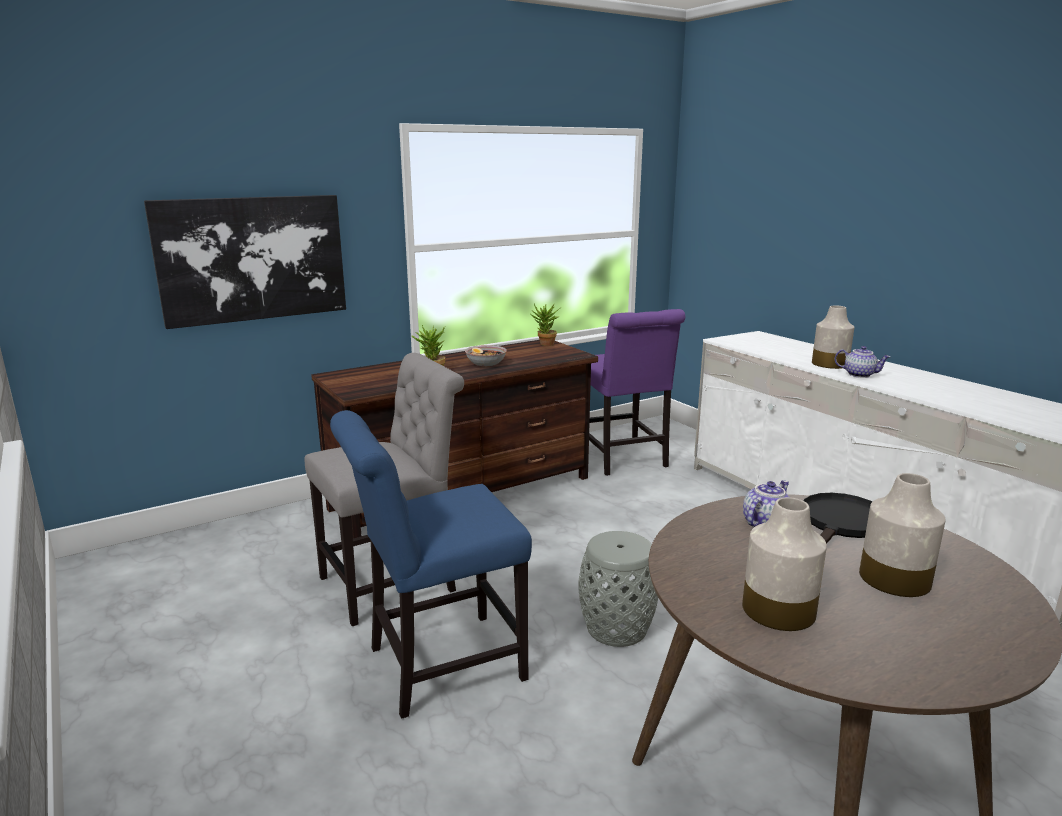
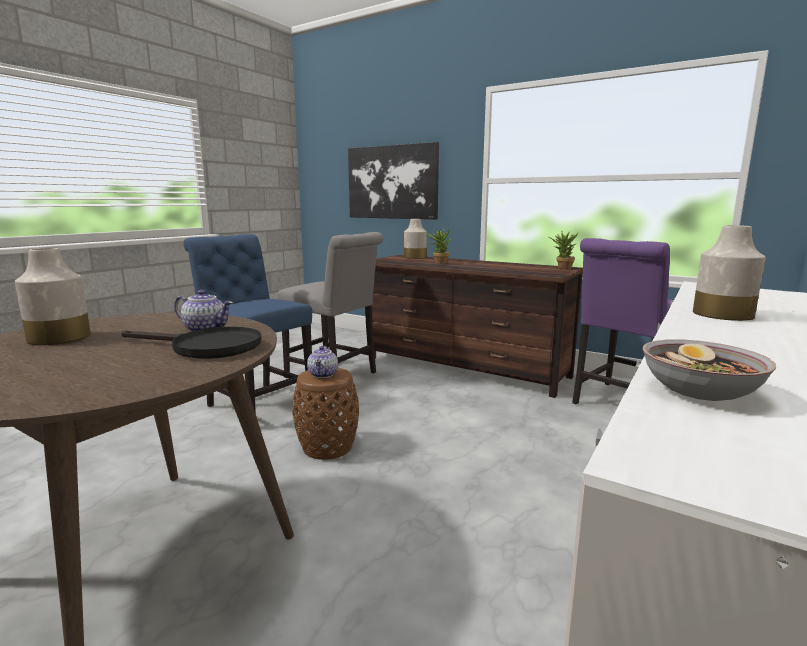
camera: 65 degrees right, 5 degrees down
bowl [465,345,507,366] -> bowl moved to [642,339,776,401]
grey stool [578,531,658,647] -> brown stool [292,368,359,460]
teapot [835,346,890,378] -> teapot moved to [307,346,338,378]
beige vase [859,473,946,597] -> beige vase moved to [404,219,427,259]

